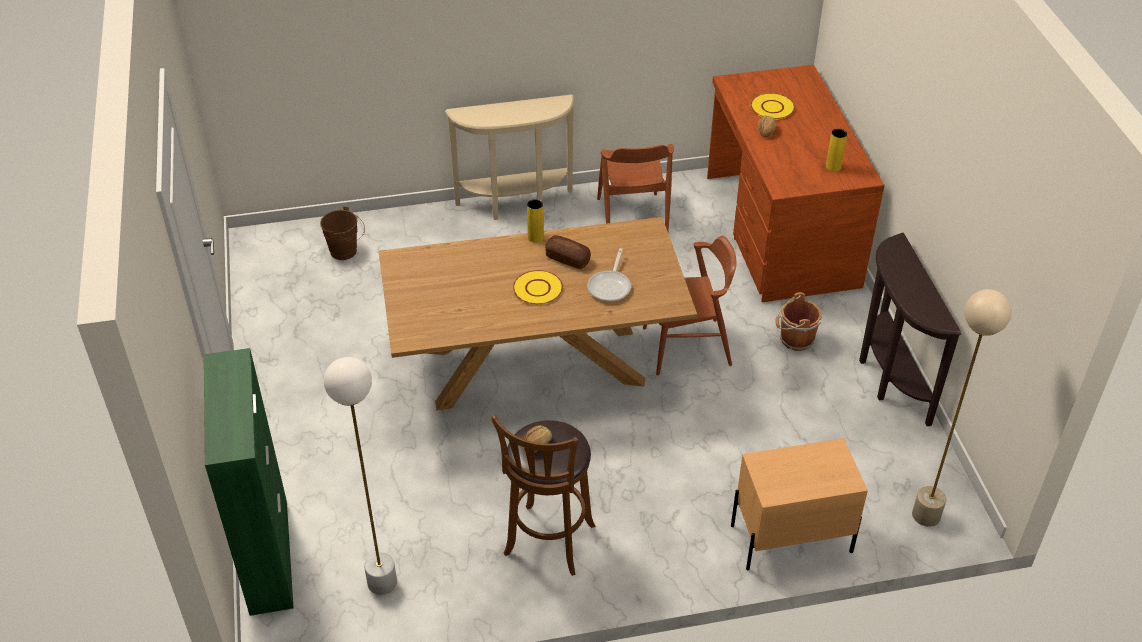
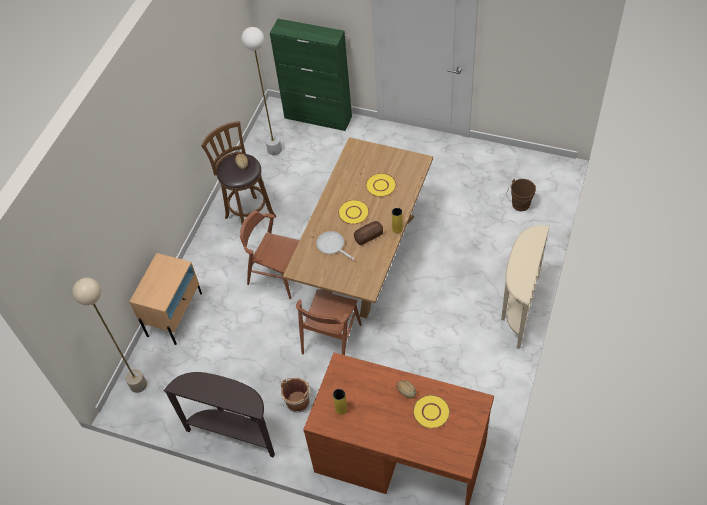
camera: 125 degrees right, 10 degrees up
brown chair [597,144,674,231] -> brown chair moved to [240,210,300,299]
none -> yellow plate [366,173,396,197]

